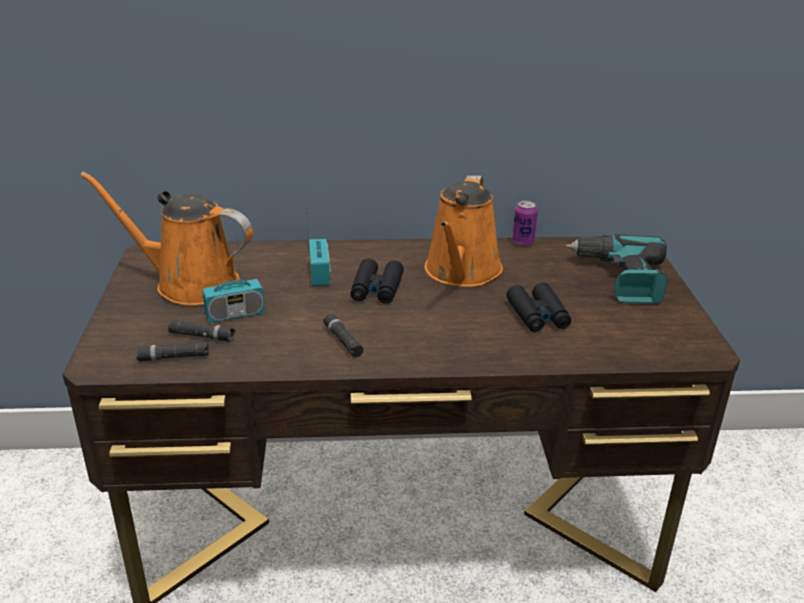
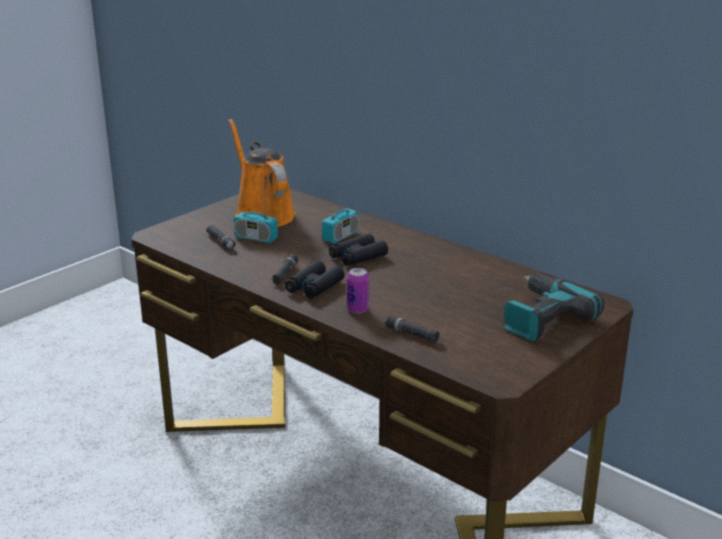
camera: 45 degrees right, 5 degrees down
black flashlight [136,342,209,362] -> black flashlight moved to [385,316,440,343]
orange watering can [425,175,503,287] -> none
black binoculars [507,283,571,332] -> black binoculars moved to [285,260,345,299]
can [512,200,538,246] -> can moved to [347,268,369,314]

